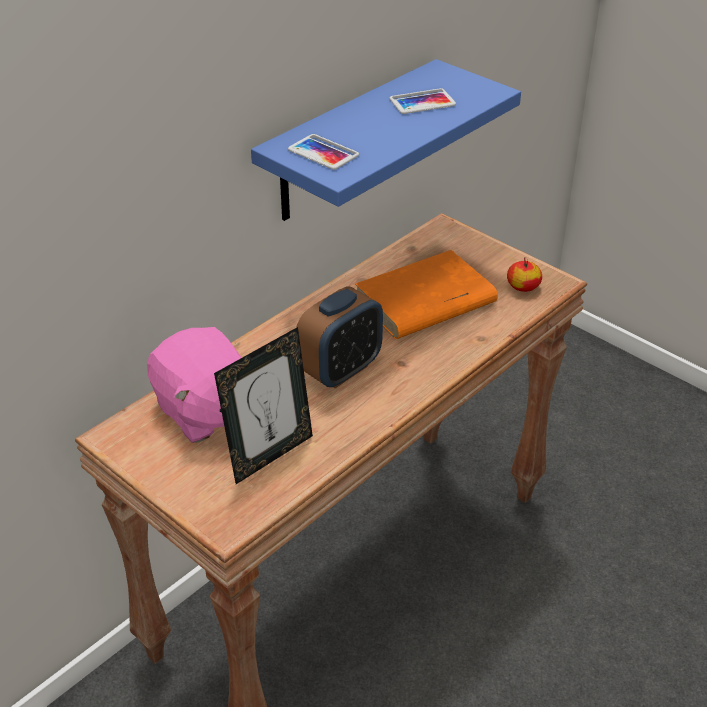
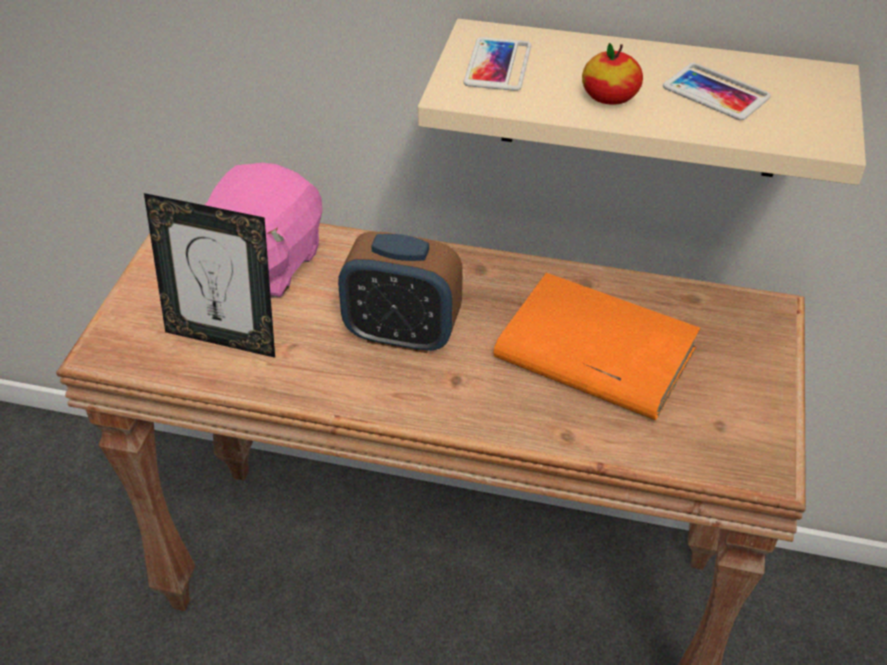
camera: 60 degrees right, 5 degrees up
blue shelf [251,59,521,221] -> beige shelf [418,19,866,185]
apple [507,257,542,292] -> apple moved to [582,43,643,105]

